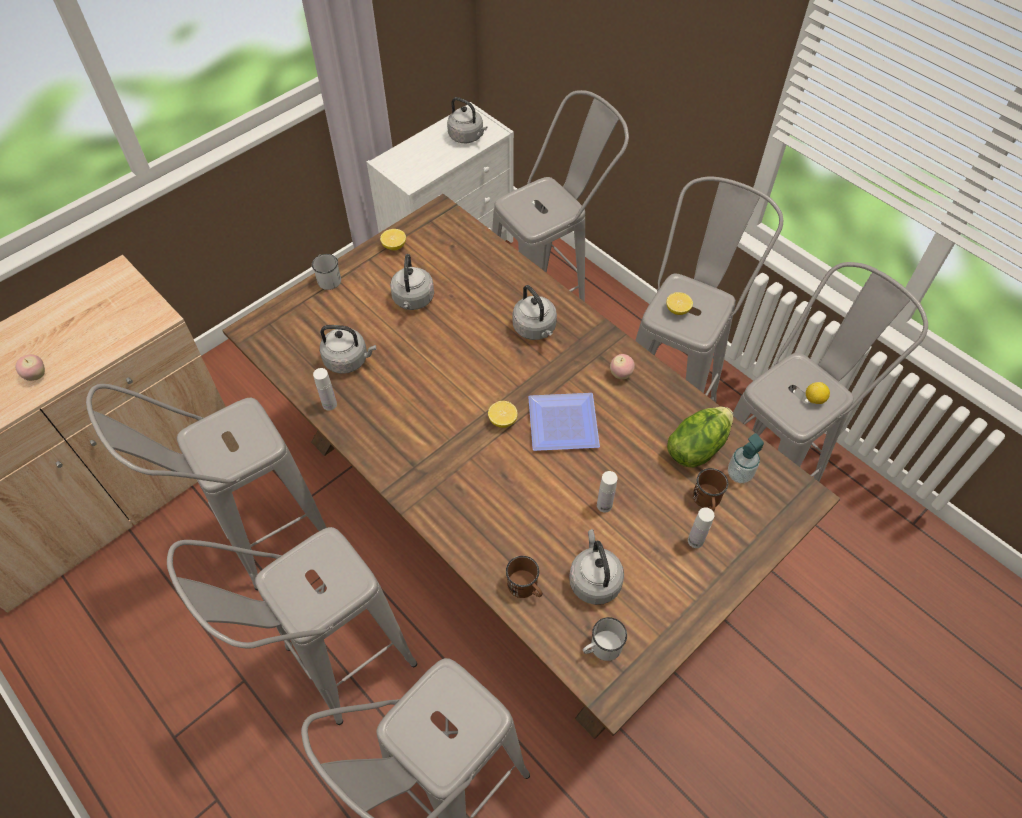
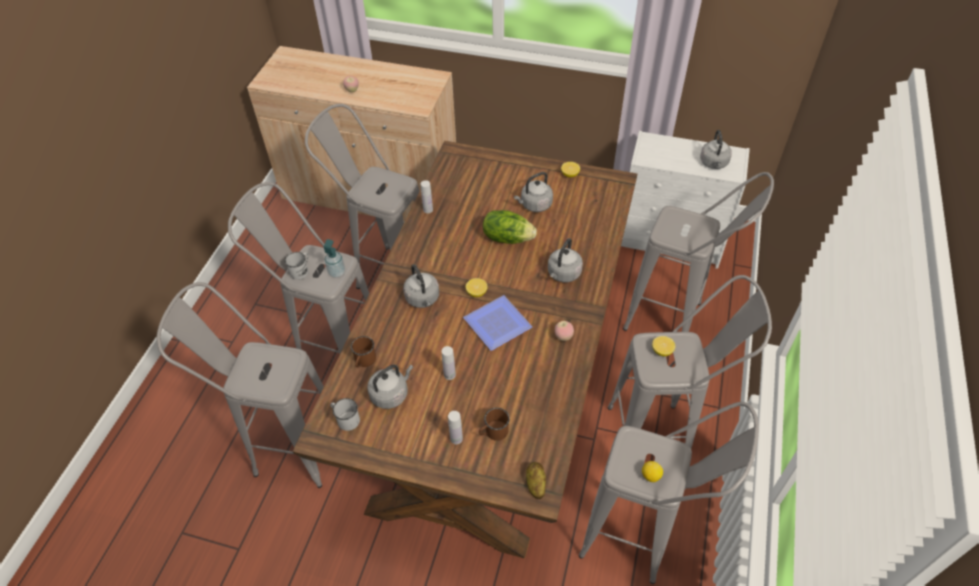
camera: 60 degrees right, 5 degrees down
white mug [312,254,341,290] -> white mug moved to [285,252,309,280]
grey kettle [320,325,376,374] -> grey kettle moved to [403,264,439,308]
lettuce [667,407,733,467] -> lettuce moved to [483,210,537,244]
soap dispenser [728,433,764,483] -> soap dispenser moved to [324,239,345,278]
none -> potato [526,462,546,499]

